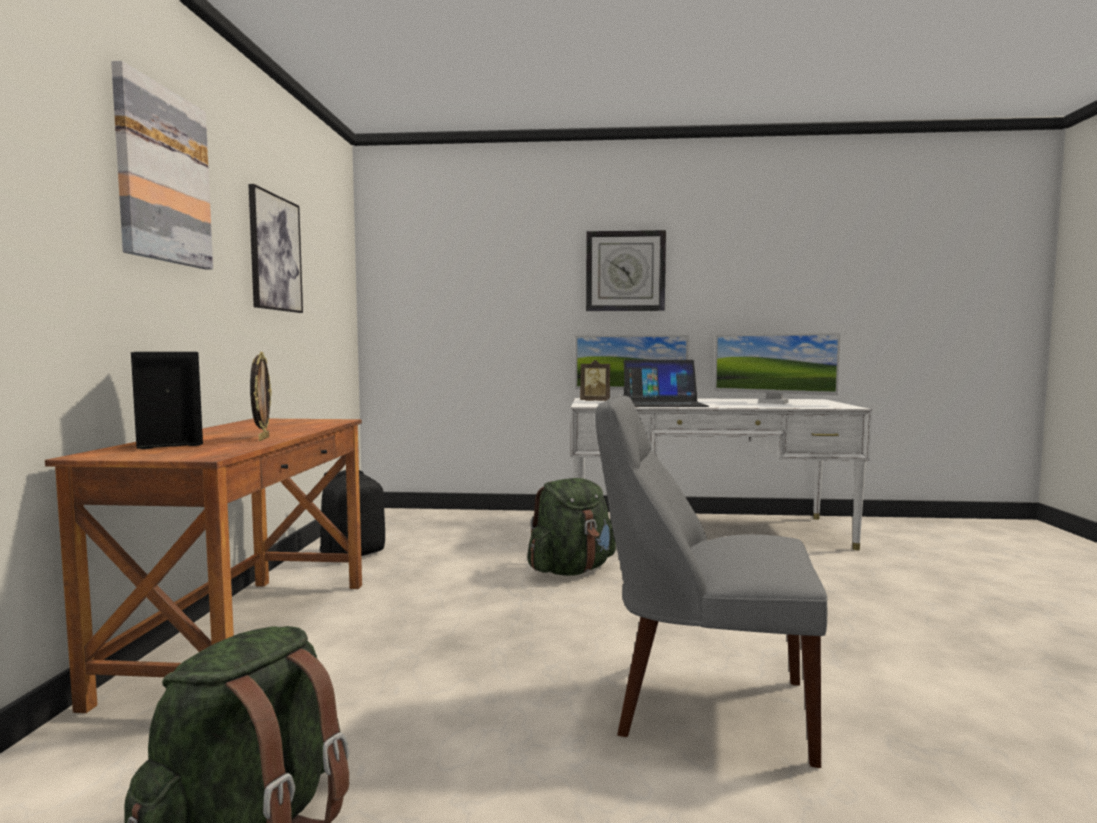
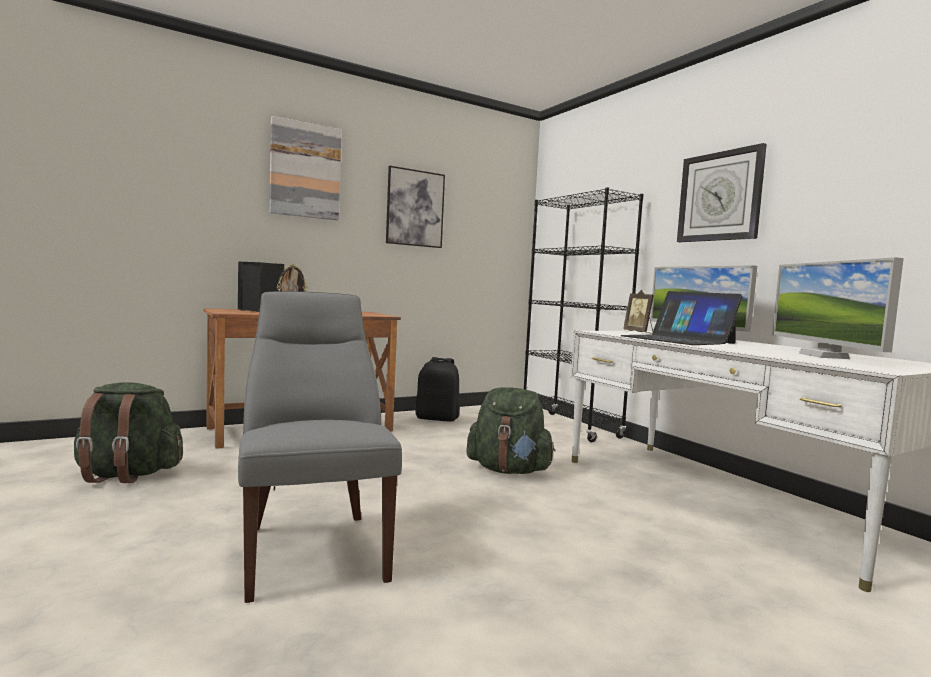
camera: 55 degrees right, 0 degrees up
none -> black bookcase [524,187,644,442]

